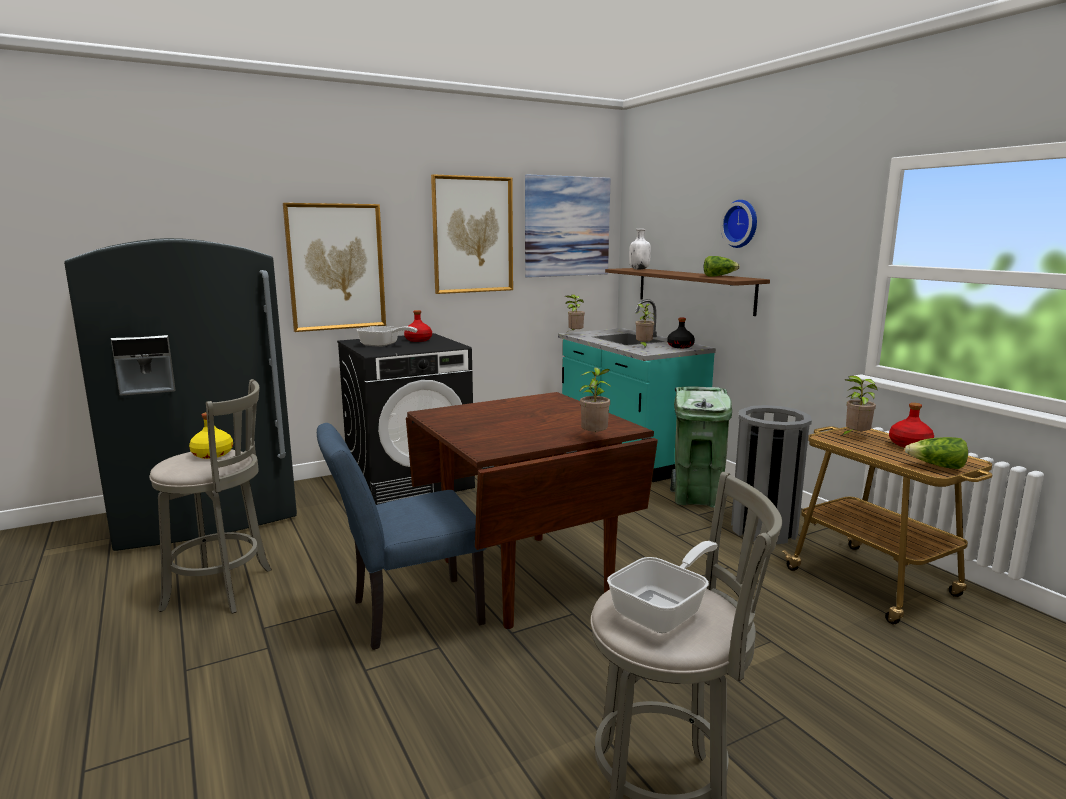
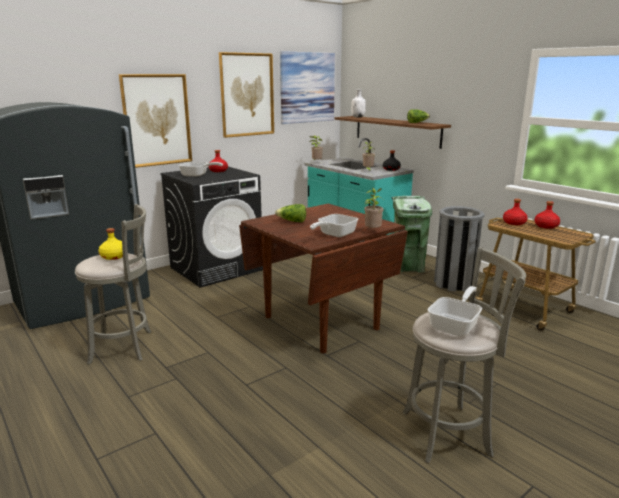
camera: 10 degrees left, 5 degrees up
blue chair [317,423,486,650] -> none
wall clock [720,200,757,248] -> none
potted plant [842,376,877,436] -> red bottle [503,199,528,225]
lettuce [905,437,968,469] -> lettuce moved to [275,204,306,222]
none -> frying pan [310,214,358,237]

